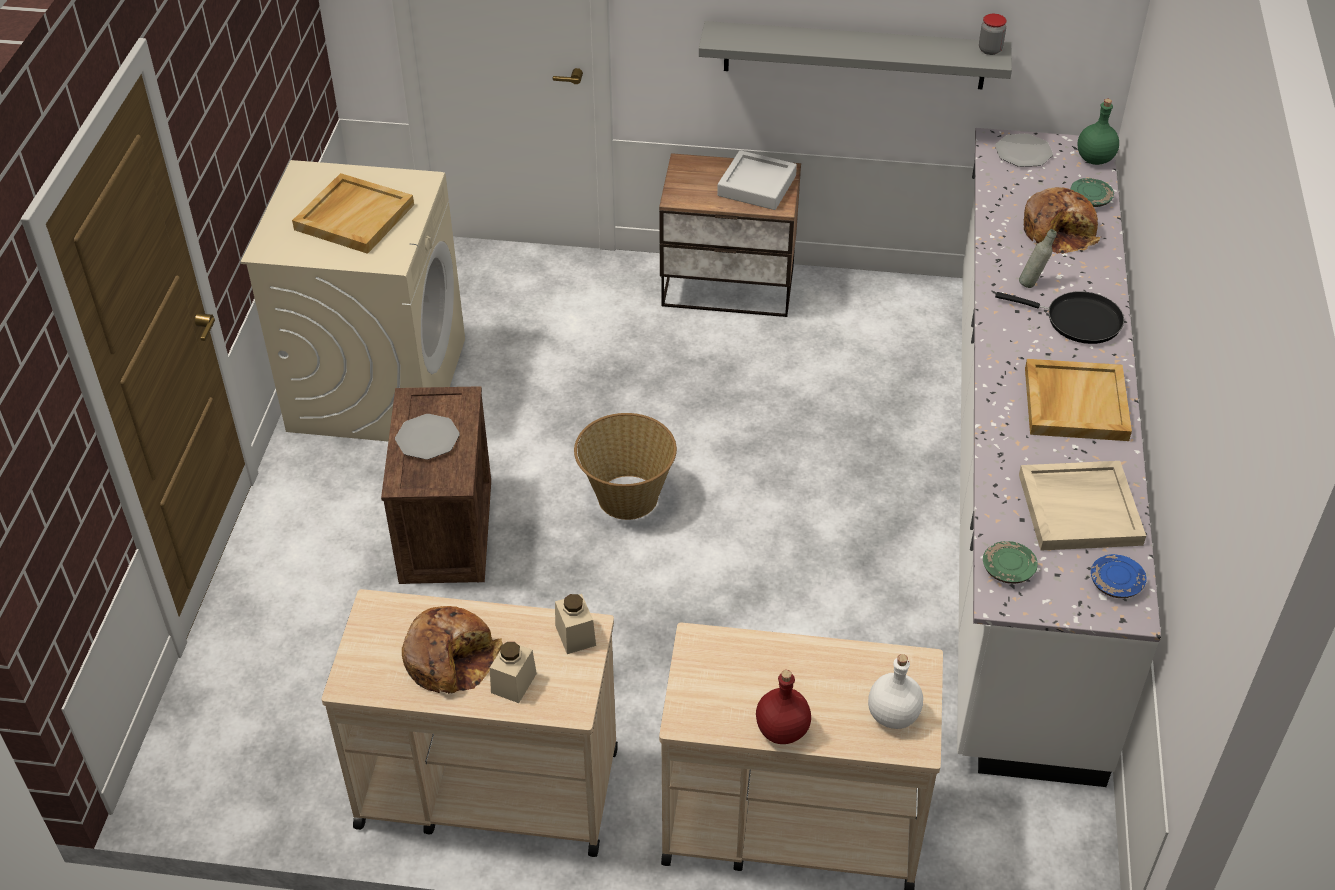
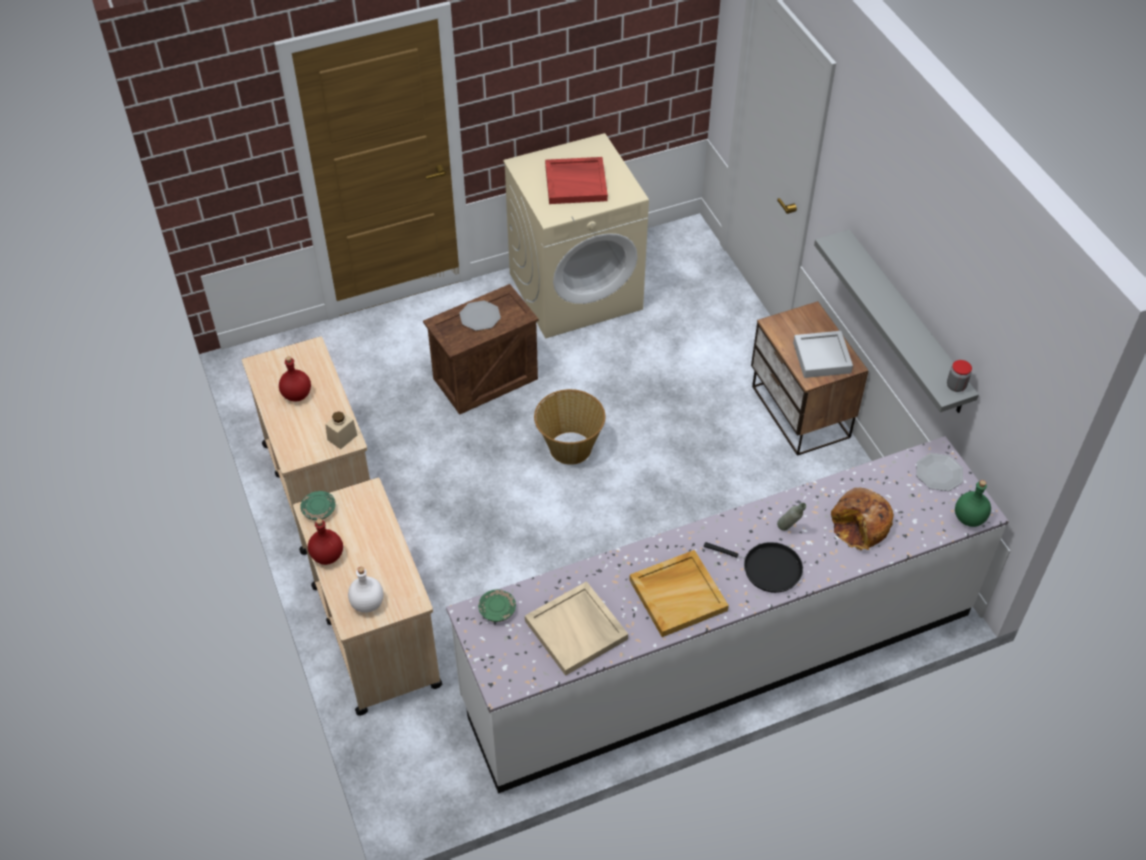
camera: 60 degrees right, 5 degrees up
beige tray [292,173,414,254] -> red tray [545,157,608,204]
bread [402,606,503,694] -> red bottle [279,356,311,401]
beige jar [490,641,537,703] -> none
black frying pan [995,291,1124,344] -> black frying pan turned 60 degrees counterclockwise [704,542,803,593]
green plate [1070,178,1114,207] -> green plate moved to [300,491,336,520]
blue plate [1091,554,1147,598] -> none

